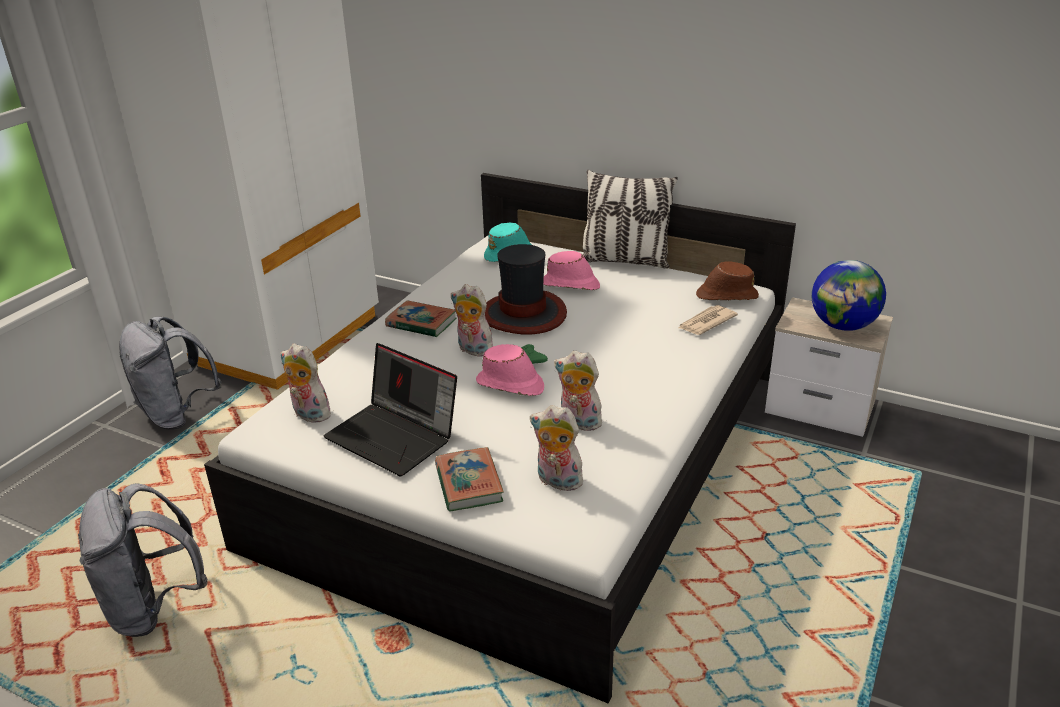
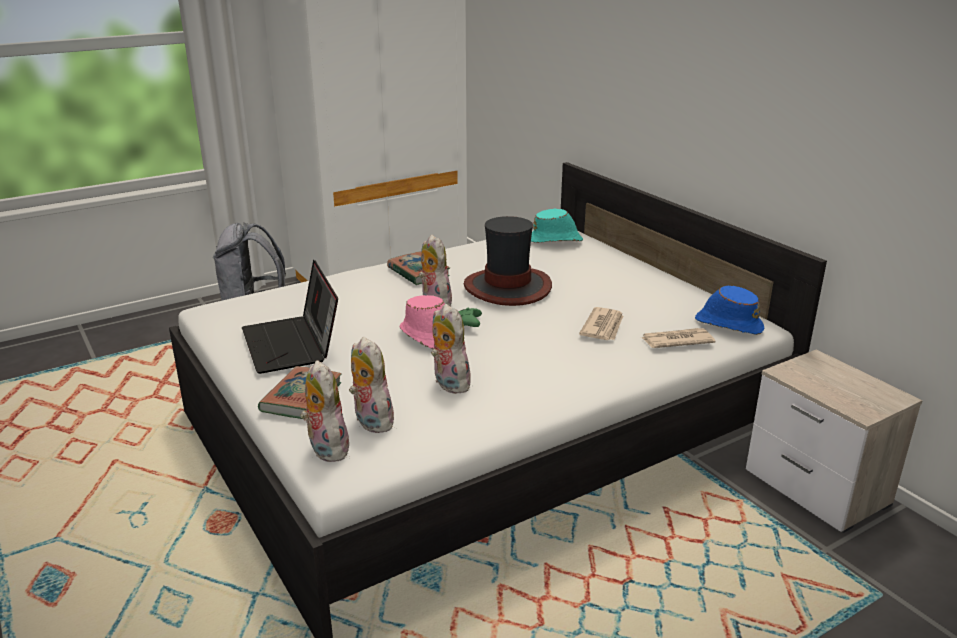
camera: 30 degrees right, 5 degrees down
grey backpack [78,483,208,637] -> none
plush toy [280,343,332,423] -> plush toy moved to [300,360,349,462]
pink hat [543,251,600,290] -> none
pillow [583,170,678,269] -> none
brown hat [696,261,759,300] -> blue hat [695,286,764,335]
globe [812,260,886,331] -> none
none -> newspaper [579,307,623,340]

